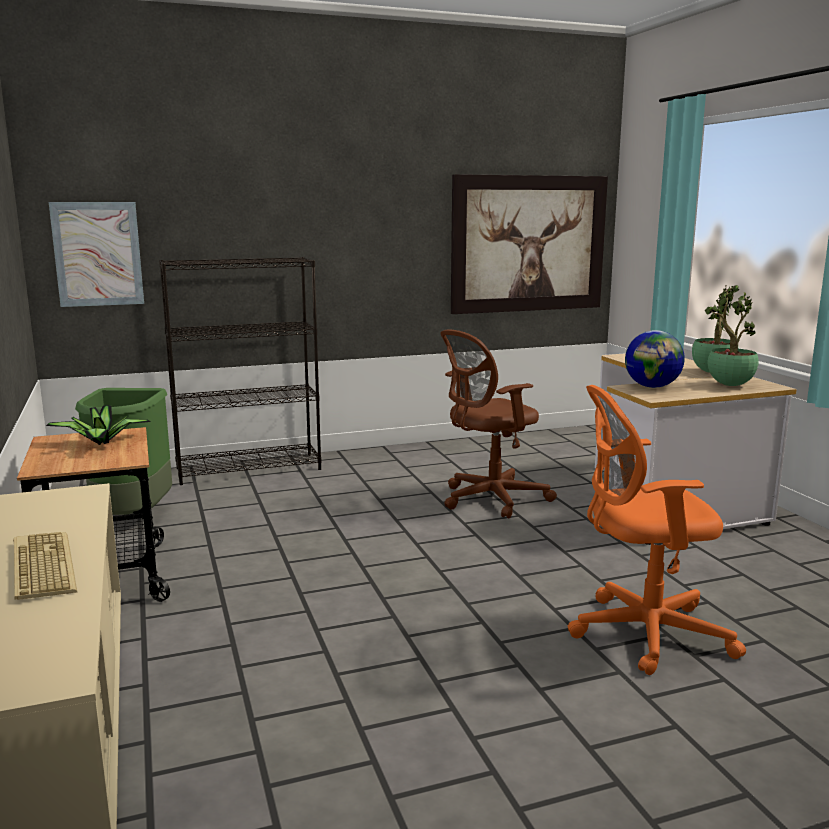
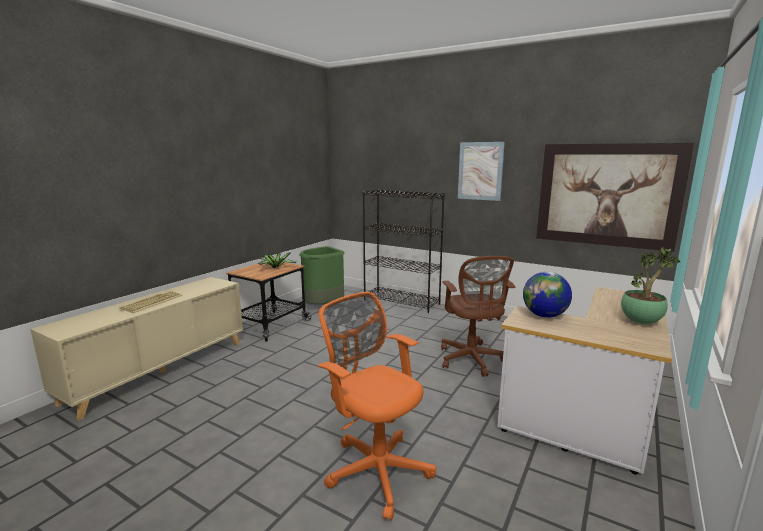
camera: 50 degrees right, 0 degrees up
picture [49,202,144,307] -> picture moved to [458,142,505,201]
brown office chair [441,329,557,519] -> brown office chair turned 120 degrees counterclockwise [441,256,515,377]
potted plant [705,291,759,386] -> none

